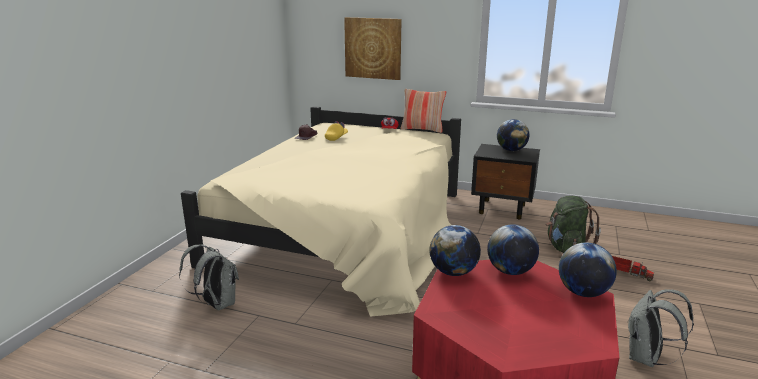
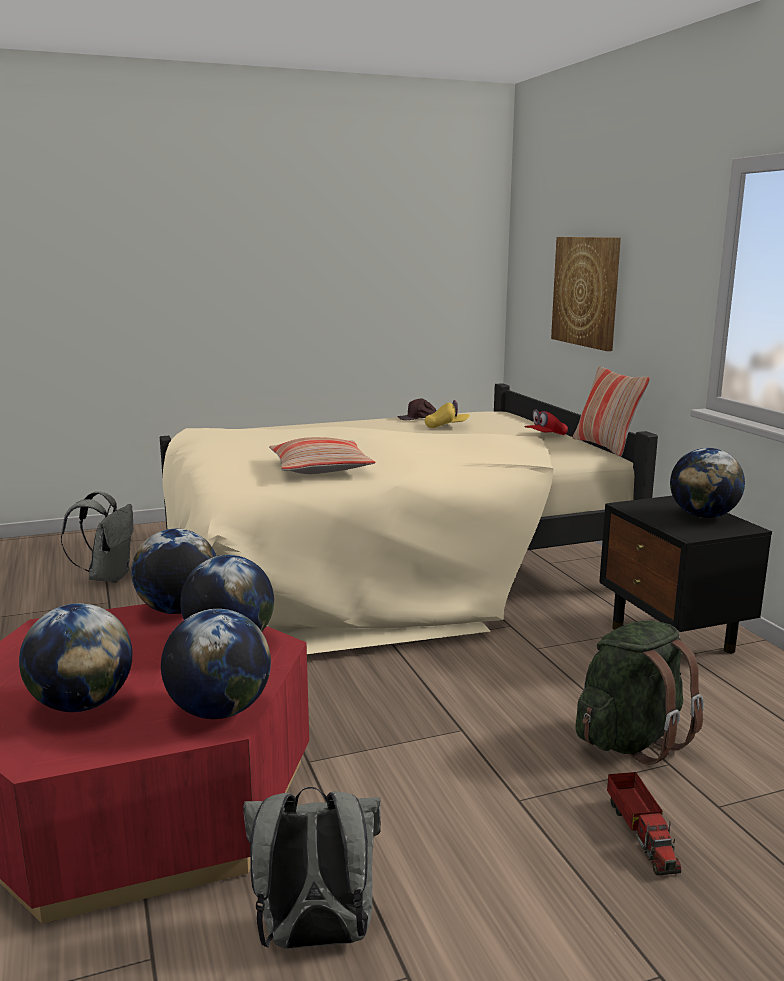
camera: 50 degrees right, 5 degrees down
none -> globe [19,603,133,712]
none -> pillow [269,437,375,474]

